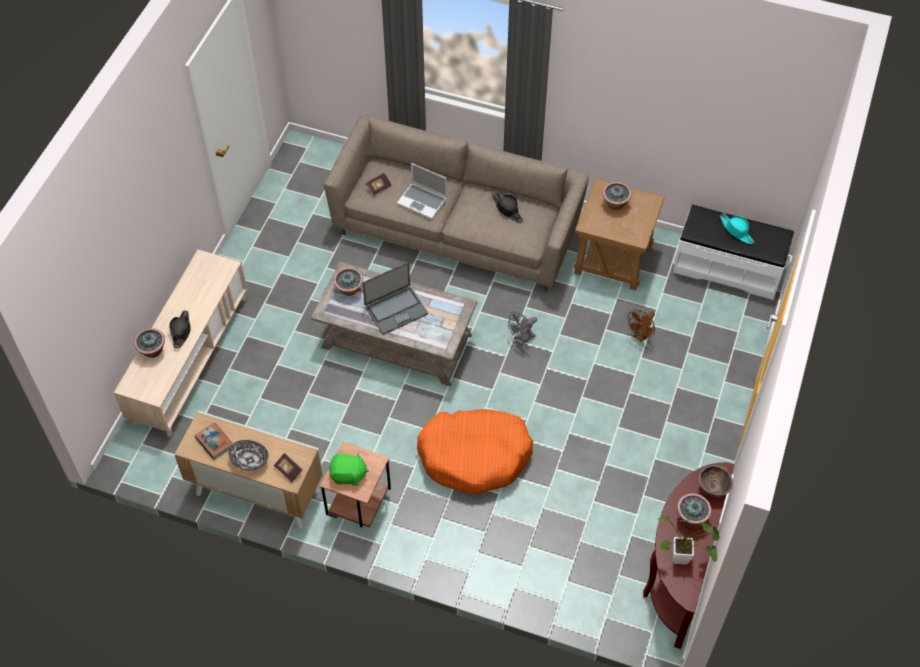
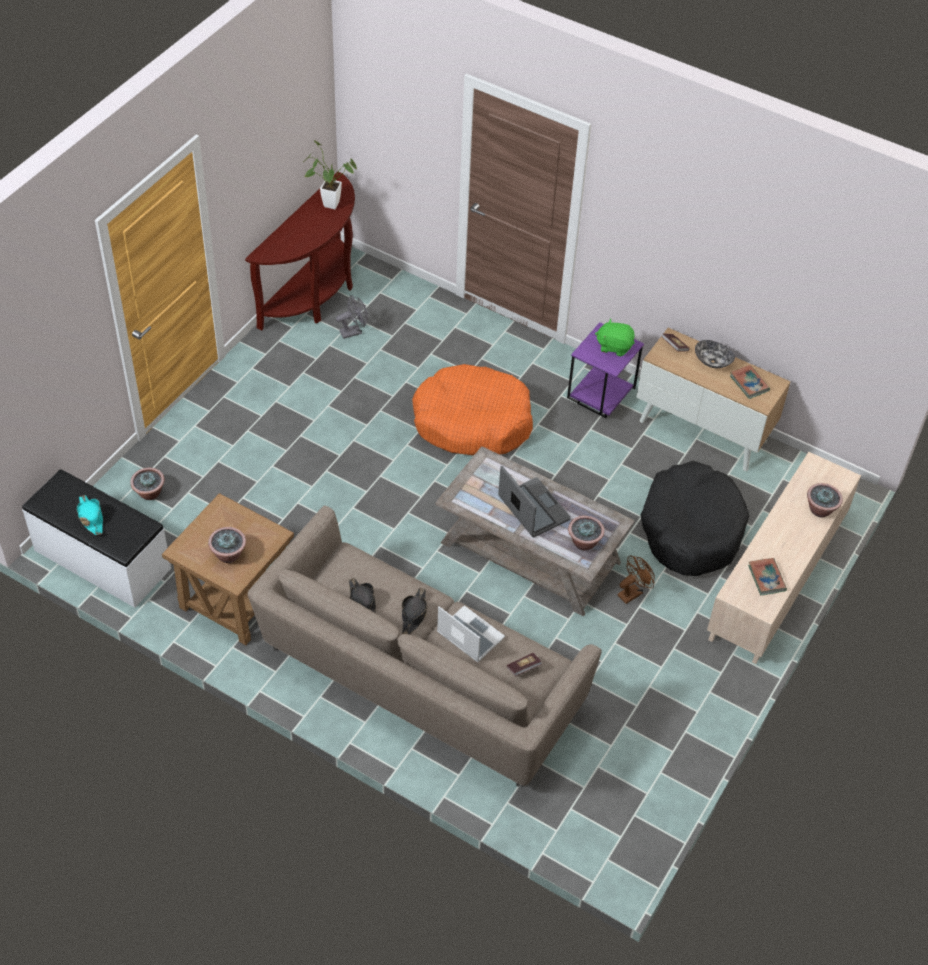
camera: 170 degrees left, 5 degrees down
black hat [169,310,191,349] -> black hat moved to [402,588,427,635]
brown side table [320,441,391,528] -> purple side table [567,322,644,418]
laptop [362,262,428,335] -> laptop turned 75 degrees clockwise [498,466,571,537]
grey fan [508,311,537,345] -> grey fan moved to [336,295,368,339]
brown fan [628,310,655,342] -> brown fan moved to [618,555,655,604]
potted plant [677,493,711,526] -> potted plant moved to [130,468,165,500]
brown bowl [699,465,733,497] -> none
none -> black dog bed [640,461,749,576]
none -> book [748,558,787,595]

